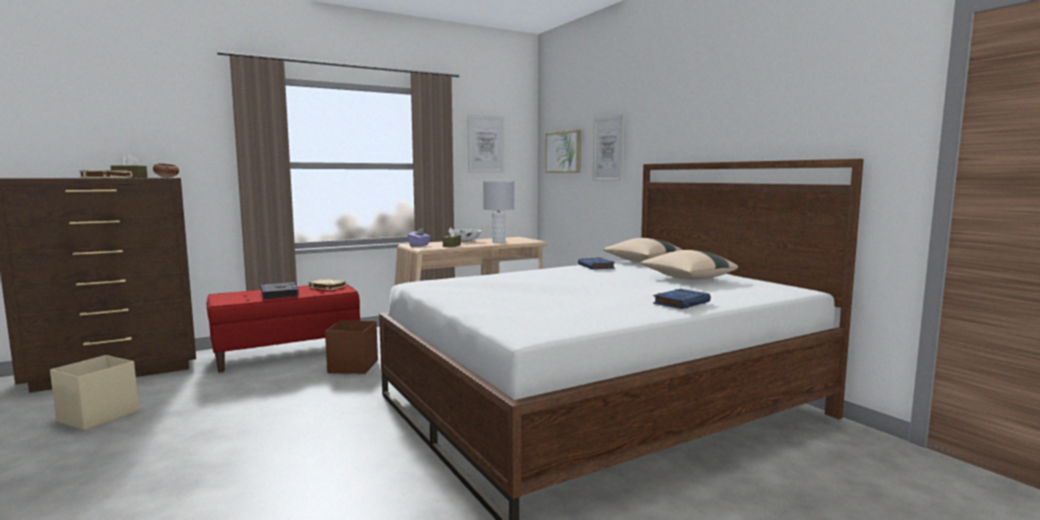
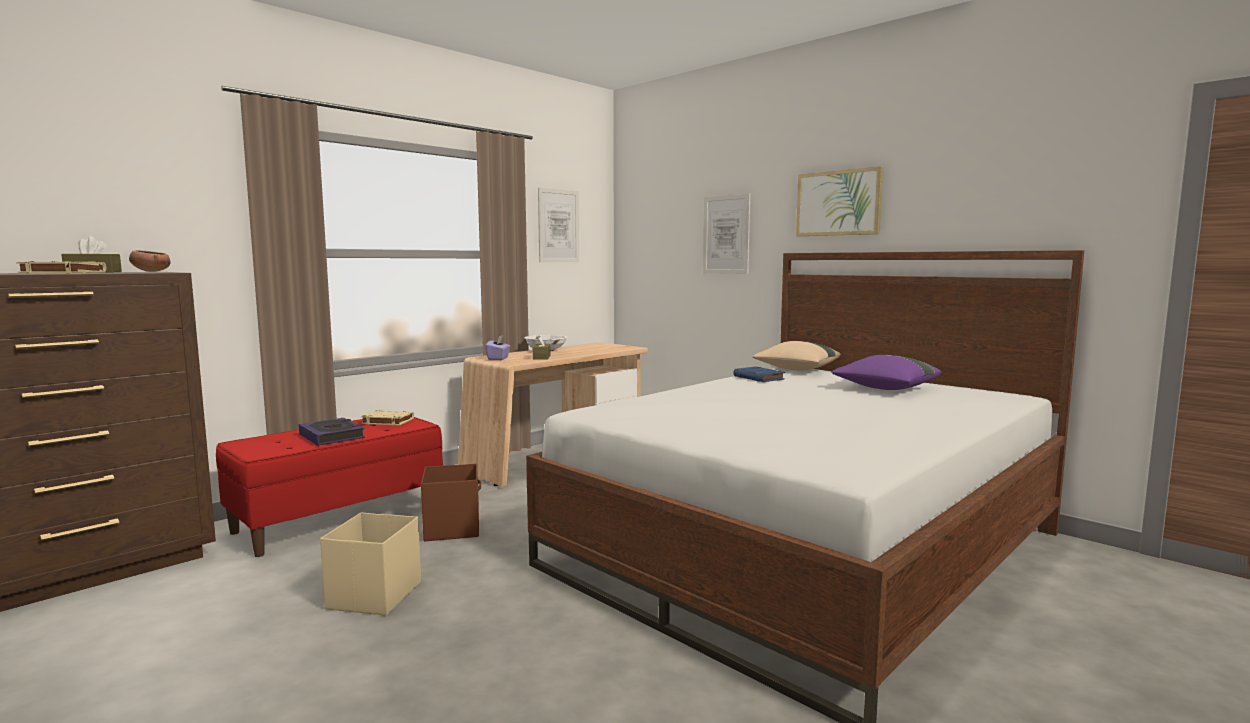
camera: 15 degrees left, 0 degrees up
beige storage box [50,355,139,431] -> beige storage box moved to [320,512,421,616]
grey table lamp [483,181,514,243] -> none
picture [545,130,581,173] -> picture moved to [796,166,883,236]
beige pillow [641,250,738,280] -> purple pillow [831,355,942,390]
blue book [653,289,711,309] -> none

